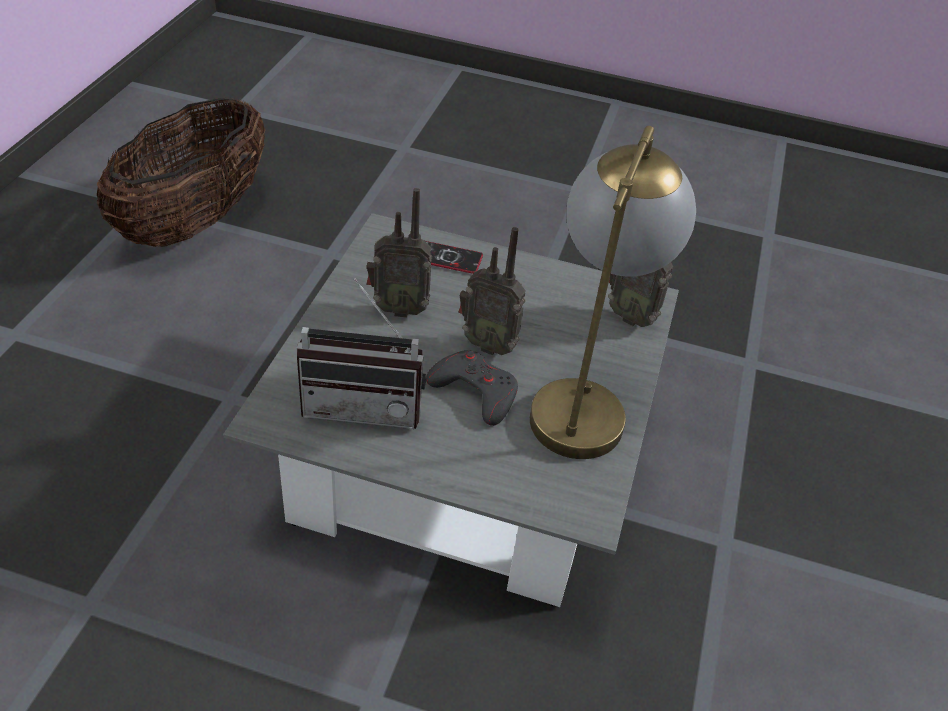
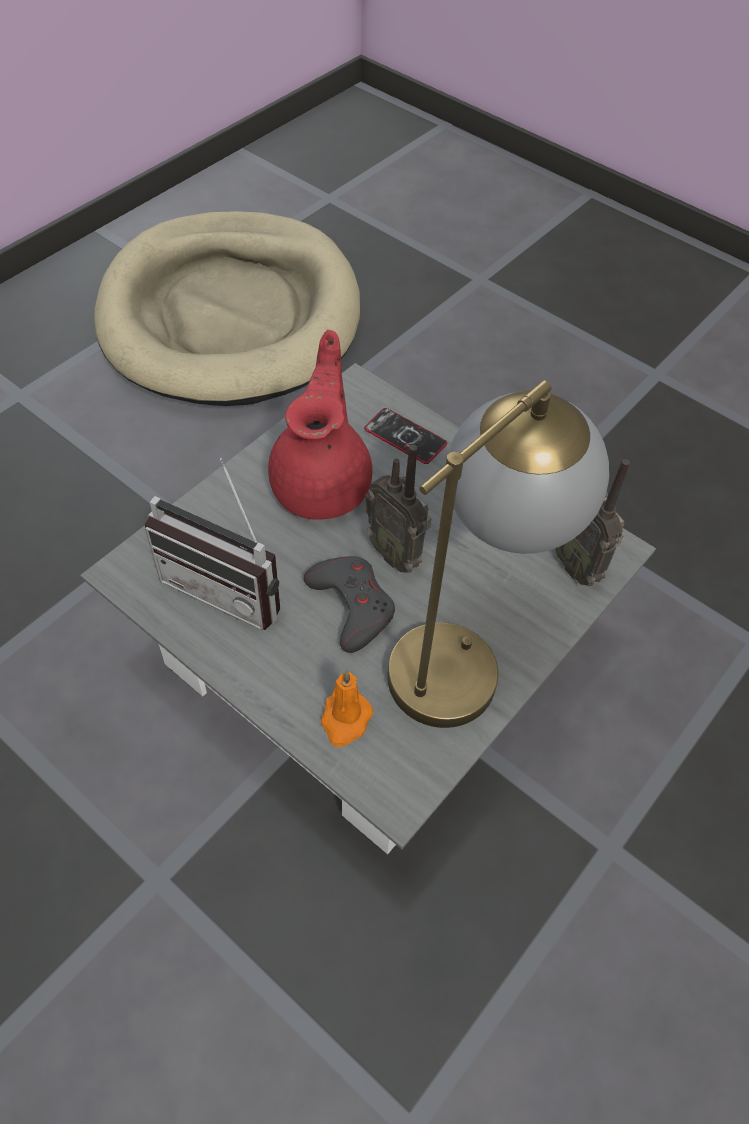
camera: 25 degrees right, 10 degrees up
basket [97,97,265,247] -> beige dog bed [94,211,360,406]
radio [367,188,432,318] -> red teapot [268,330,372,520]
none -> orange candle [321,670,373,747]

